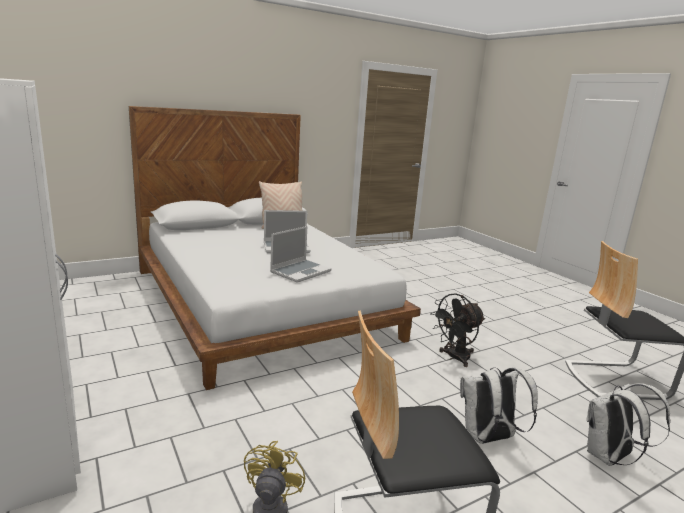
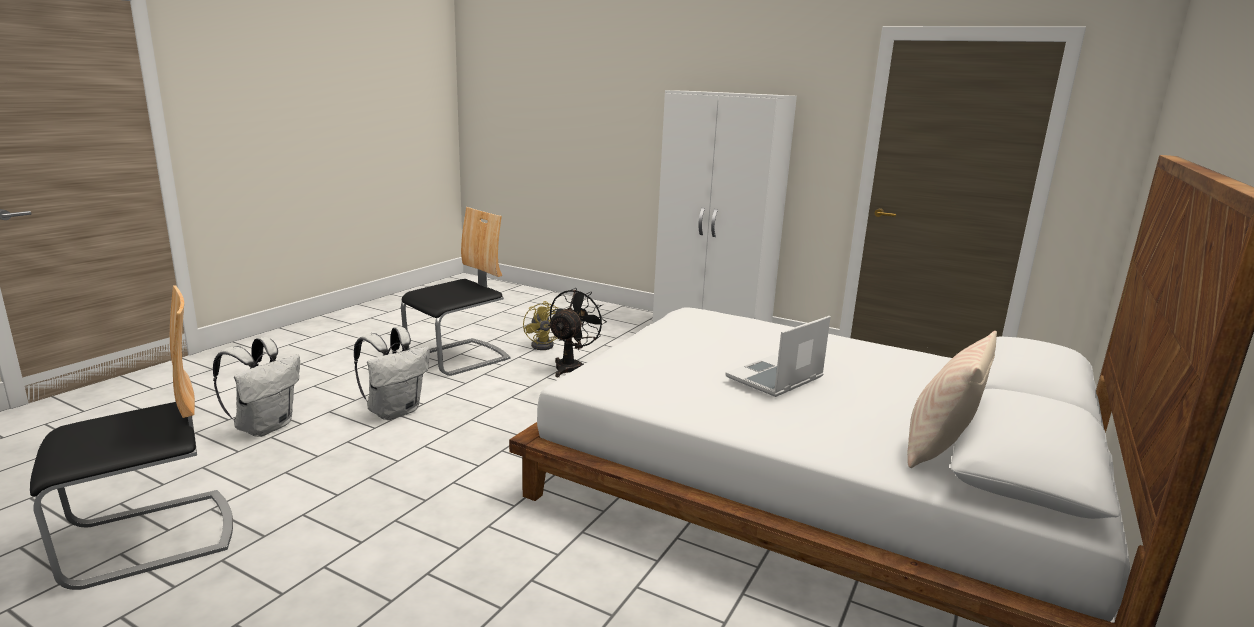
camera: 150 degrees right, 0 degrees up
laptop [270,226,332,283] -> none
black fan [430,293,485,367] -> black fan moved to [548,288,607,377]

